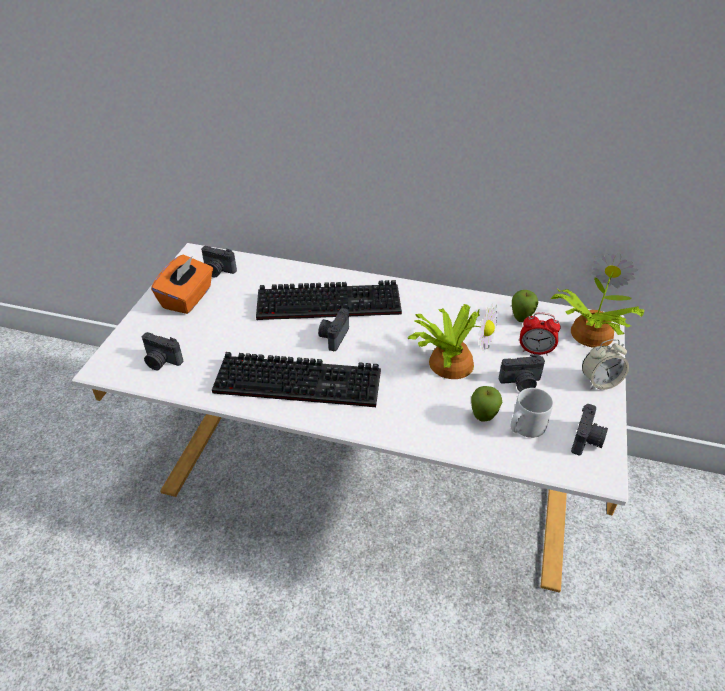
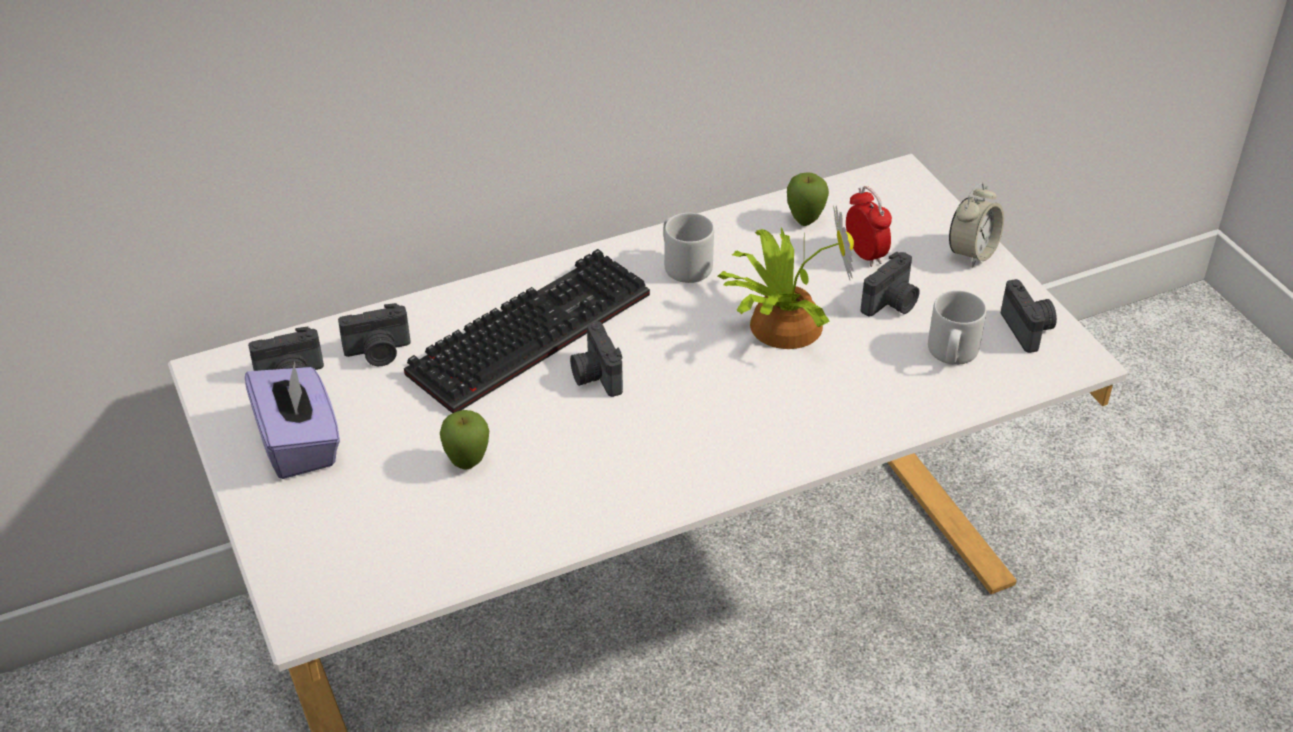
camera: 40 degrees left, 0 degrees up
camera [142,332,183,370] -> camera moved to [338,303,411,366]
orange tissue box [151,255,213,314] -> purple tissue box [245,362,340,479]
keyboard [212,352,381,407] -> none
apple [471,386,502,422] -> apple moved to [440,410,489,469]
alarm clock [520,312,561,356] -> alarm clock turned 90 degrees counterclockwise [846,186,892,267]
potted plant [551,253,645,348] -> none
none -> grey mug [663,213,714,283]

